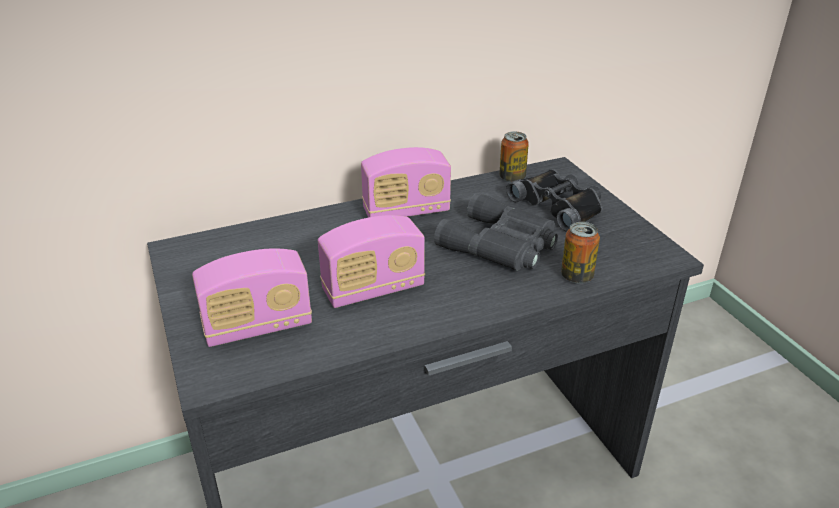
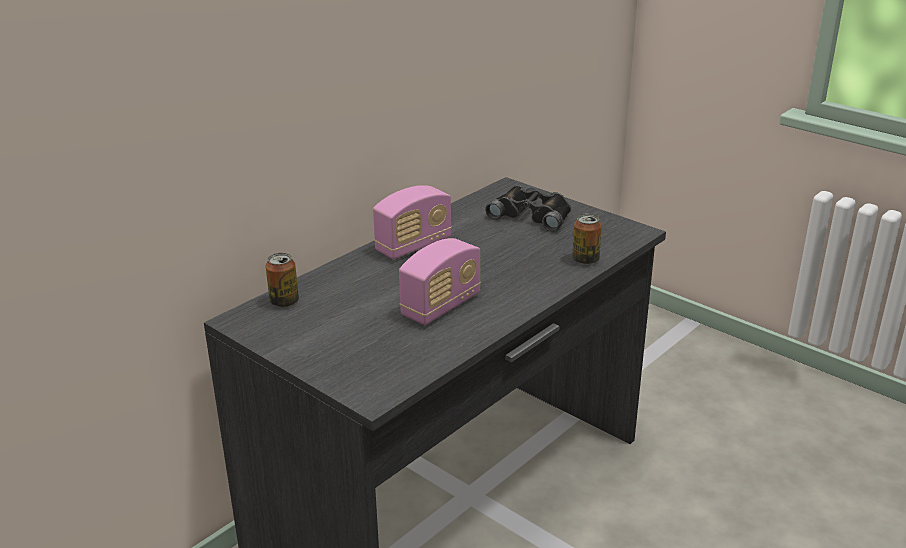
camera: 25 degrees left, 5 degrees down
radio [192,248,312,347] -> none
grey binoculars [434,193,558,271] -> none
can [499,131,529,182] -> can moved to [266,253,299,308]

